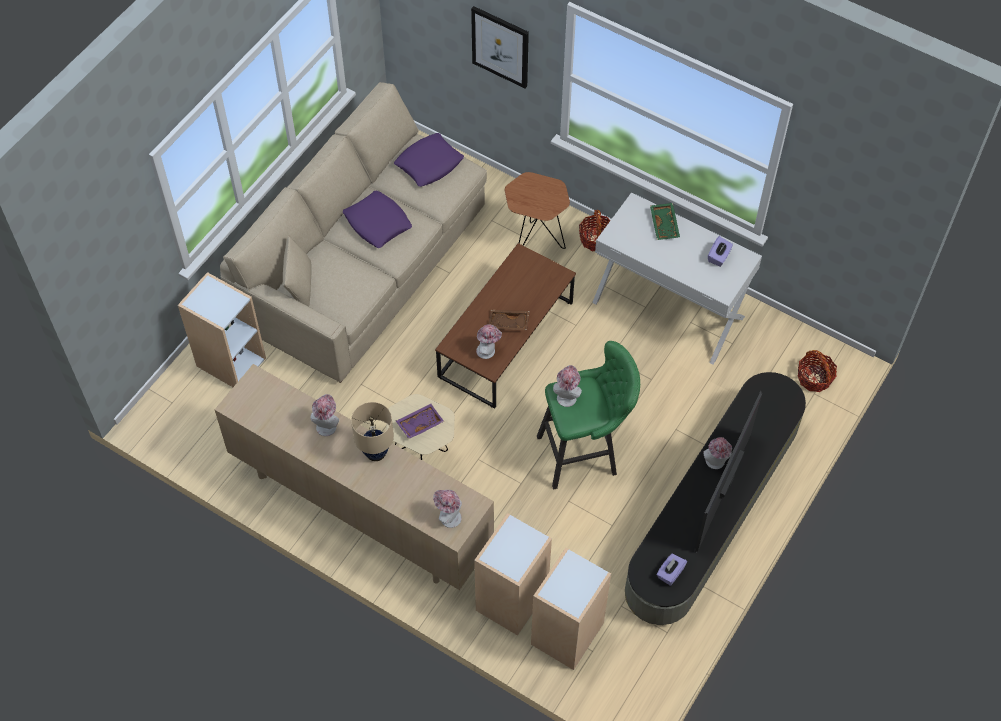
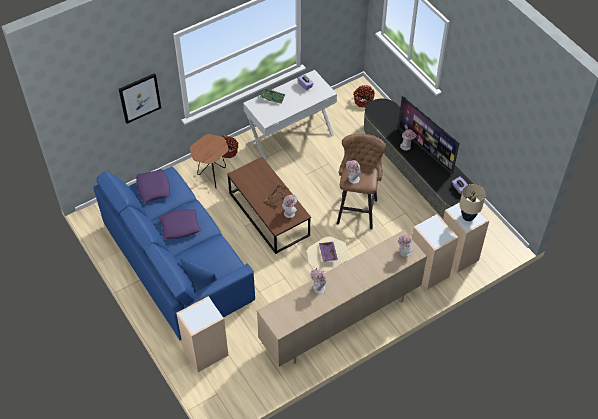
camera: 65 degrees left, 5 degrees down
beige sofa [220,82,487,383] -> blue sofa [93,167,255,340]
beige table lamp [351,402,394,461] -> beige table lamp moved to [459,184,486,221]
green stool [537,341,640,490] -> brown stool [337,134,387,229]

